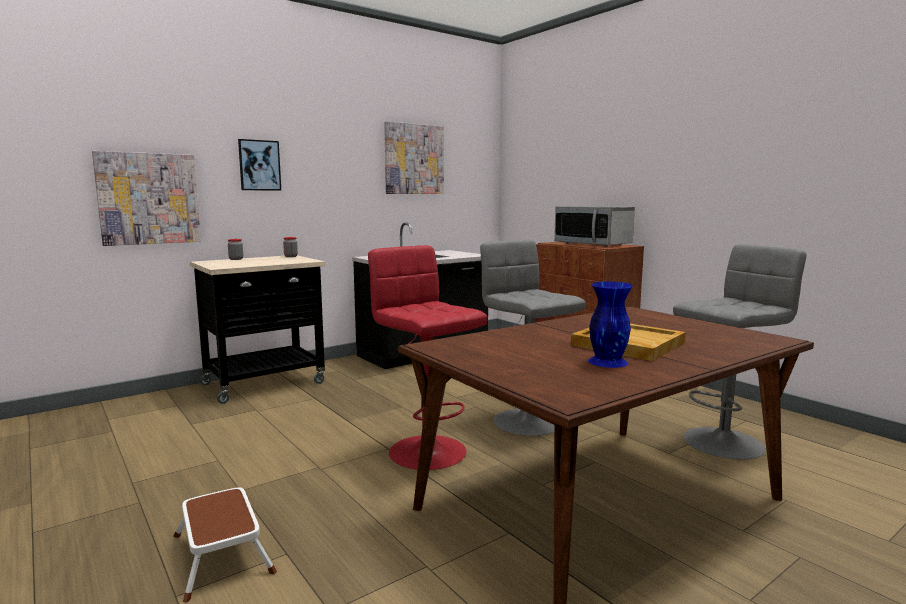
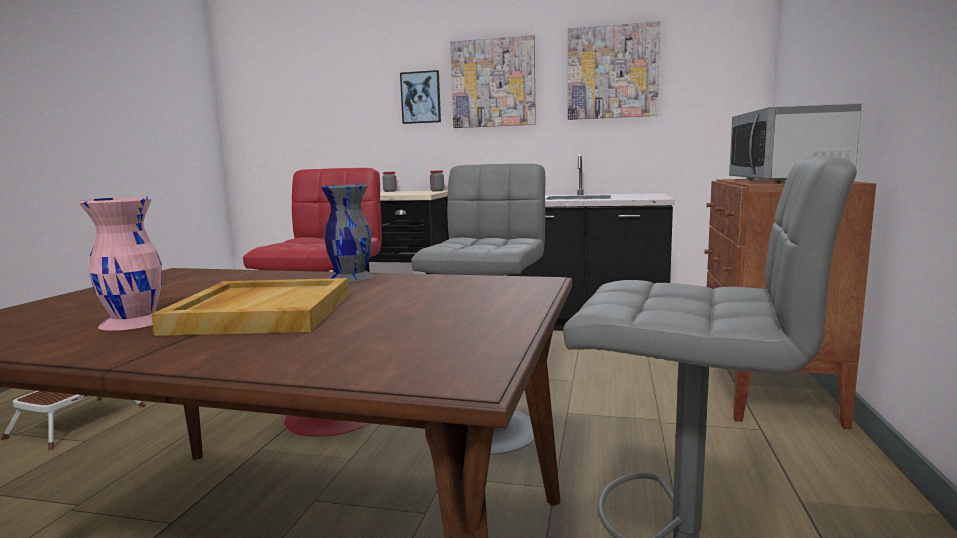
camera: 50 degrees right, 0 degrees up
picture [92,151,201,246] -> picture moved to [450,35,536,128]
blue vase [588,281,633,368] -> pink vase [79,197,162,331]
none -> grey vase [321,184,374,282]

